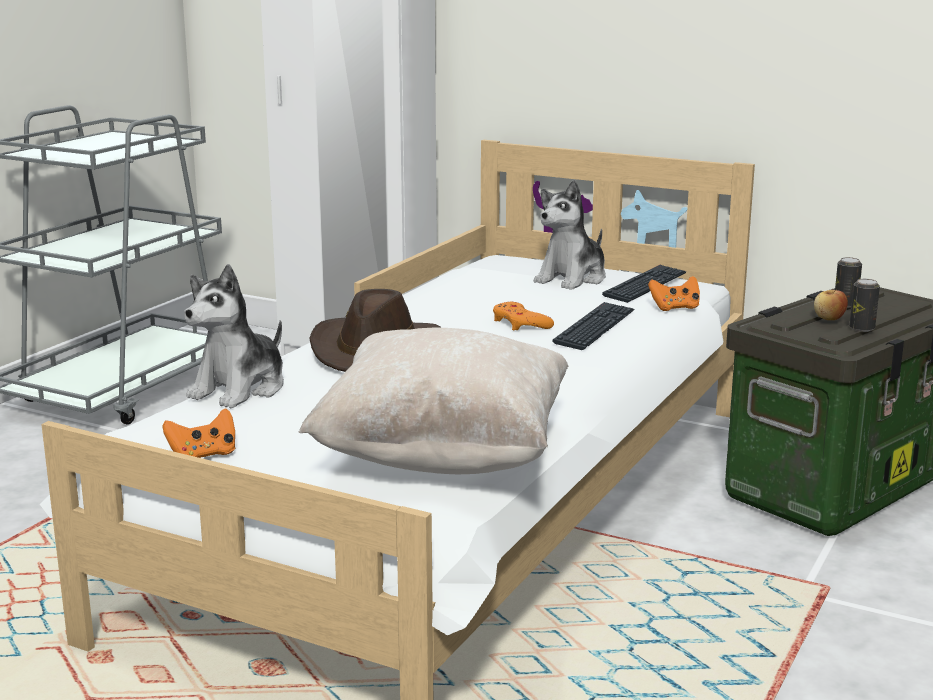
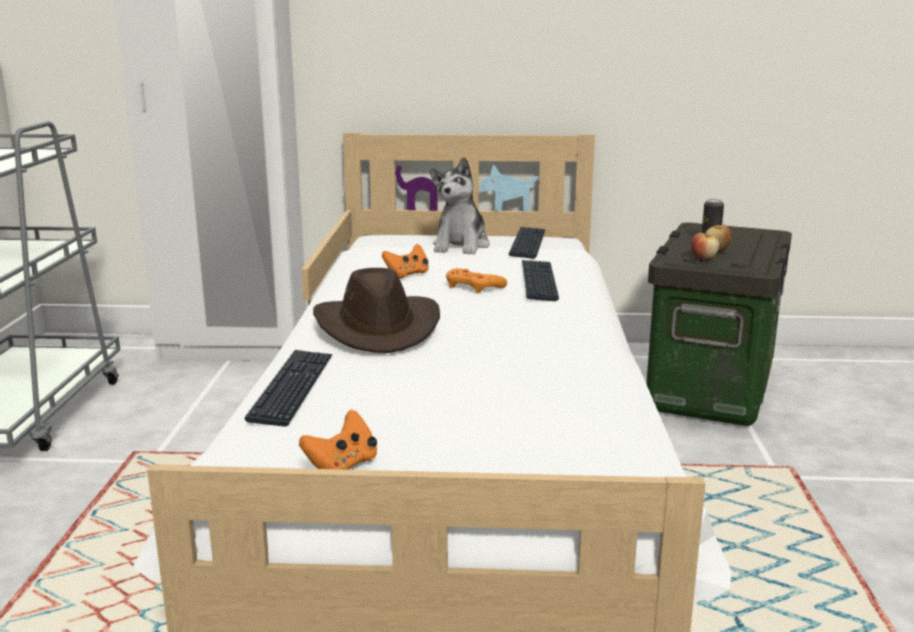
camera: 25 degrees left, 0 degrees up
plush toy [184,264,284,408] -> keyboard [245,350,333,427]
beige pillow [298,327,568,474] -> none
orange game controller [648,276,700,311] -> orange game controller moved to [382,244,429,278]
can [849,279,880,332] -> none
none -> apple [691,230,719,259]

